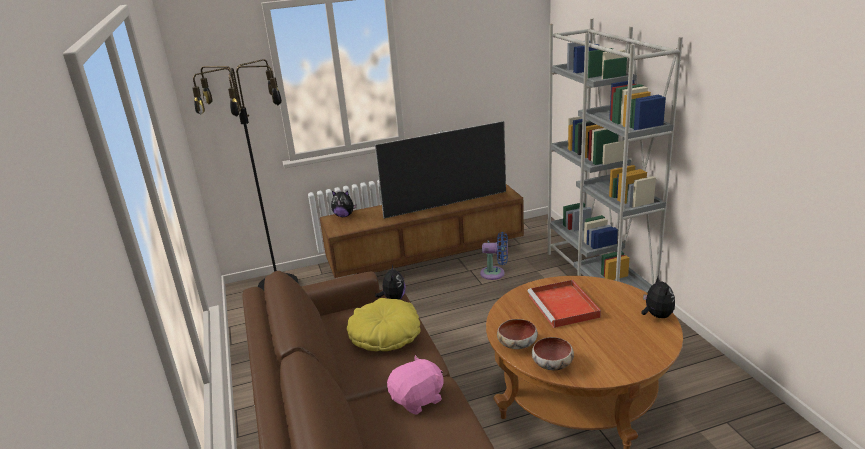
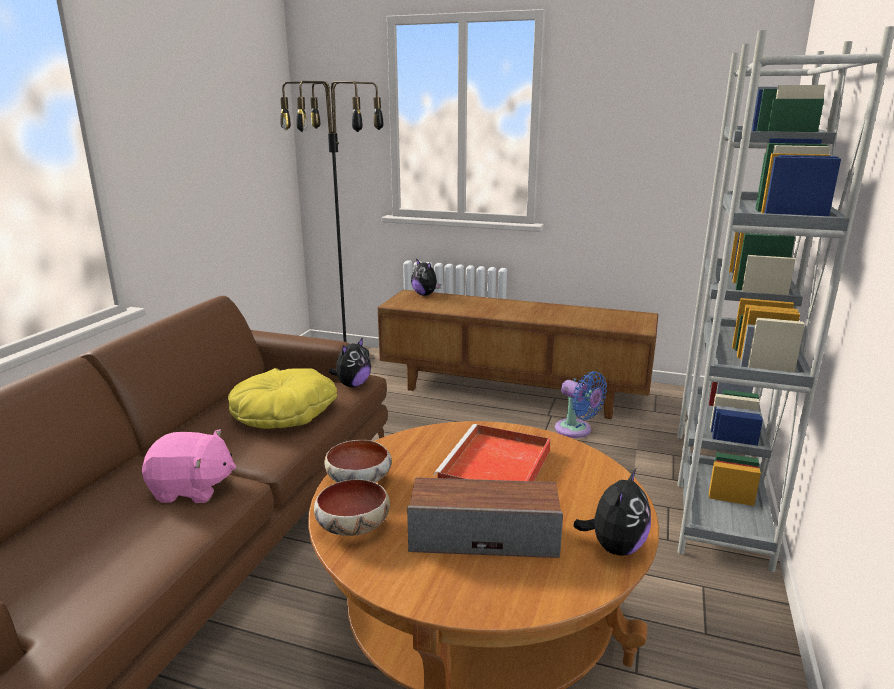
camera: 35 degrees right, 5 degrees down
television [375,121,506,219] -> none
none -> speaker [407,477,563,558]

